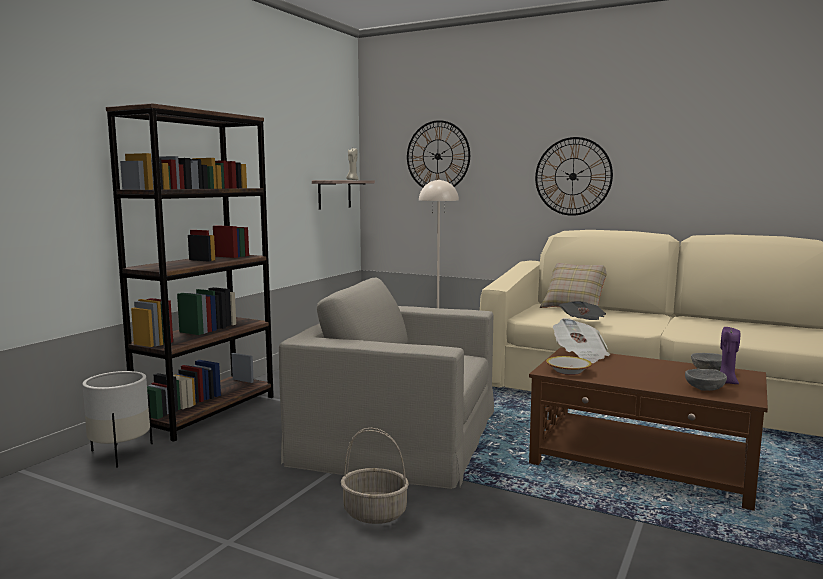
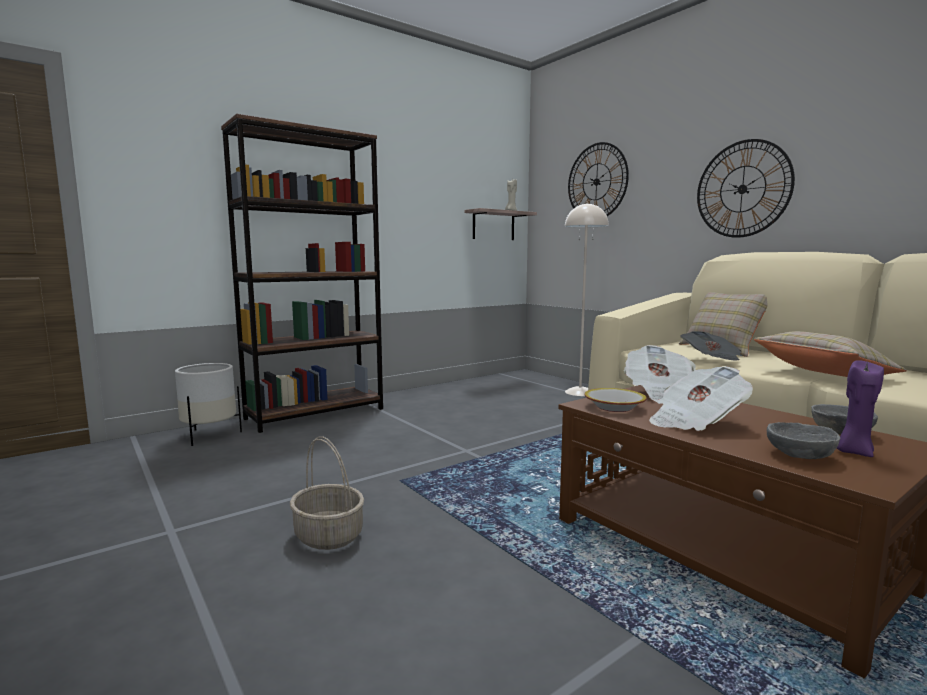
camera: 25 degrees right, 0 degrees up
beige armchair [279,277,494,489] -> none
none -> newspaper [649,366,753,431]
none -> beige pillow [753,331,907,377]

